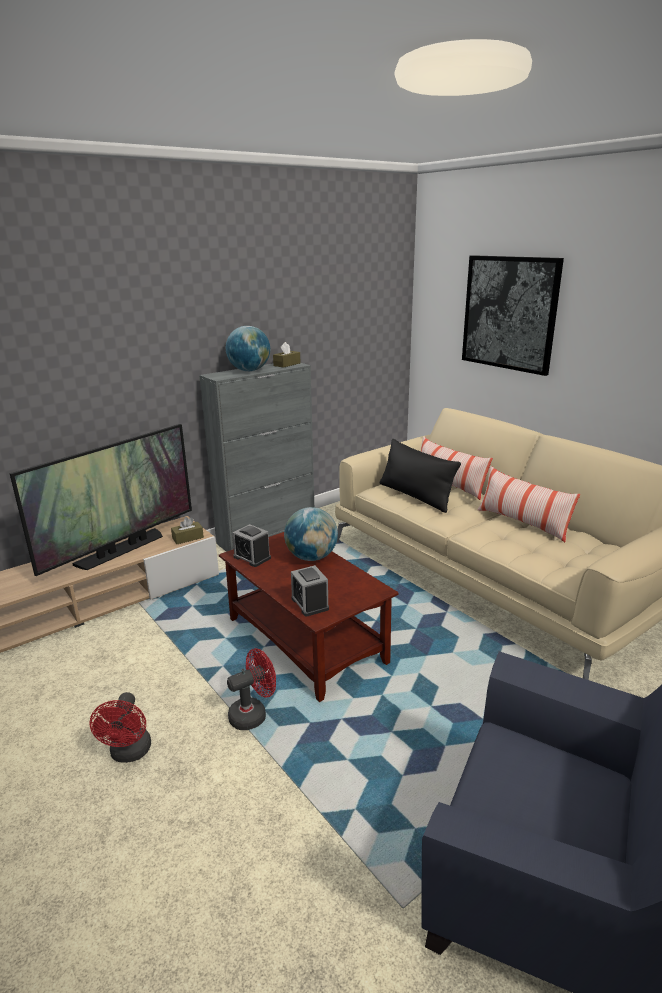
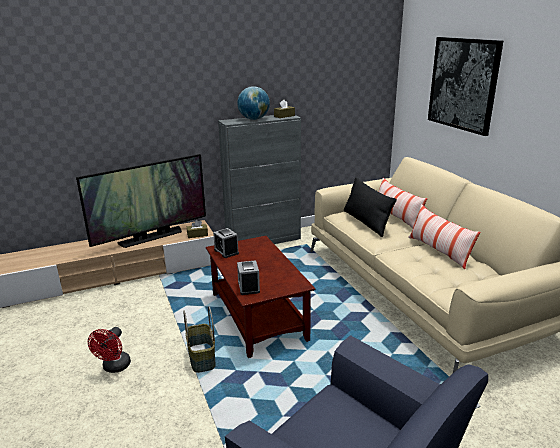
camera: 15 degrees right, 0 degrees up
red fan [227,648,276,730] -> basket [183,306,216,373]
globe [284,507,338,561] -> none

